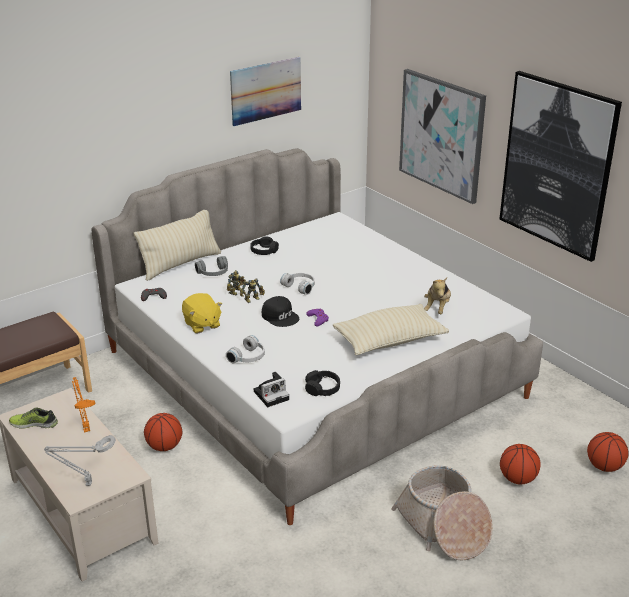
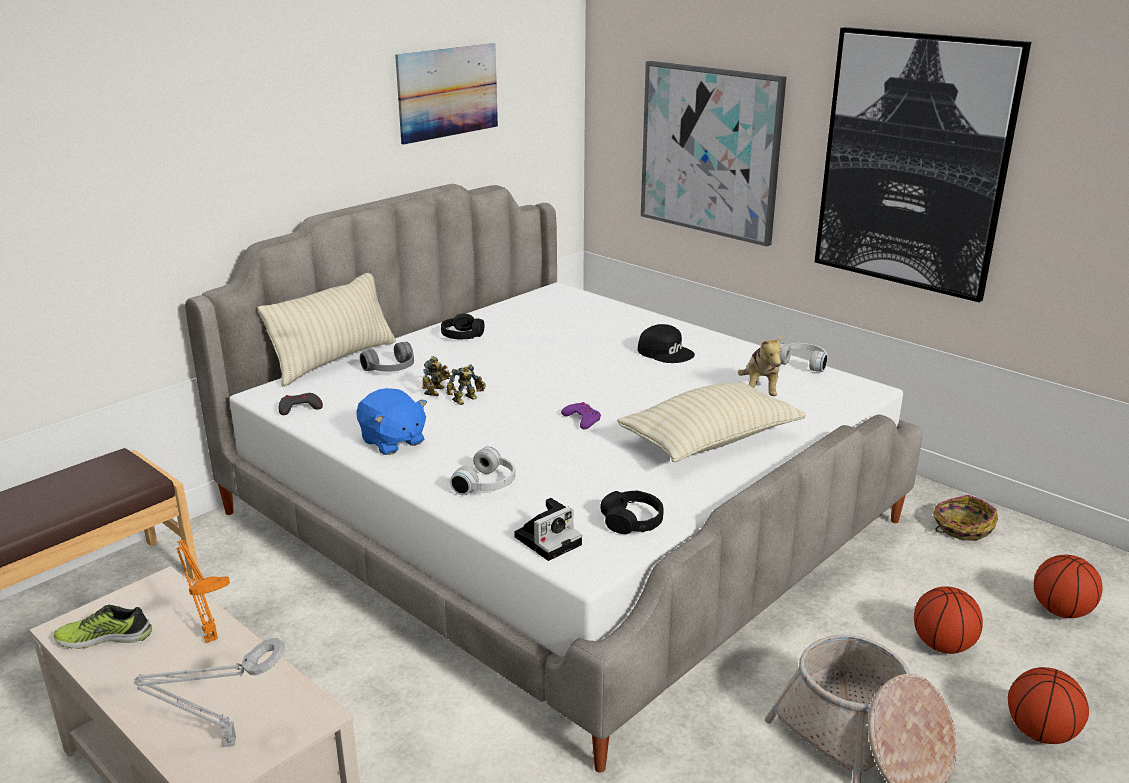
camera: 10 degrees left, 5 degrees down
basketball [144,413,182,451] -> basketball moved to [1008,667,1089,744]
yellow plush toy [182,293,222,333] -> blue plush toy [356,388,427,455]
black cap [262,296,299,327] -> black cap moved to [638,324,695,363]
white headphones [280,273,315,295] -> white headphones moved to [779,343,828,372]
none -> basket [933,495,998,541]

